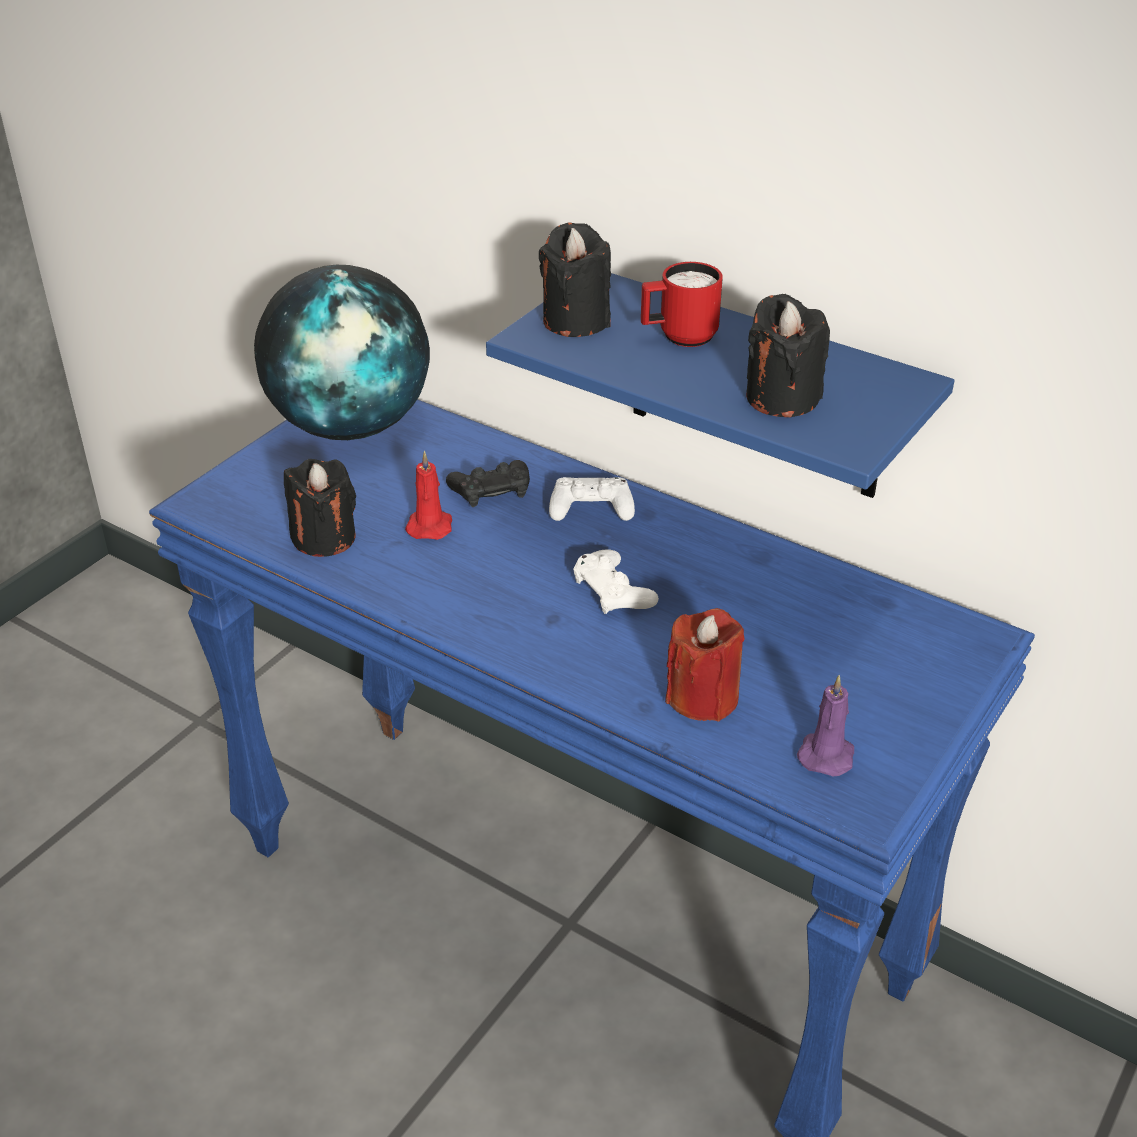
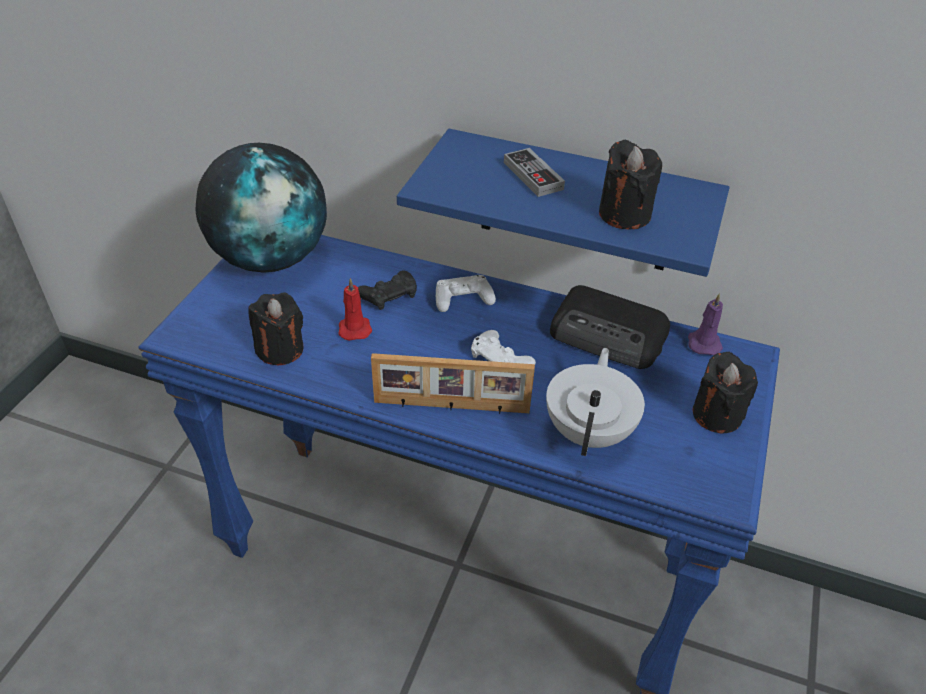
camera: 15 degrees left, 5 degrees up
black candle [539,222,611,337] -> black candle moved to [693,352,758,434]
red mug [641,262,723,347] -> game controller [504,148,565,197]
red candle [665,608,745,721] -> white teapot [546,348,645,456]
purple candle [797,675,854,777] -> purple candle moved to [688,293,723,355]
none -> picture frame [371,353,535,414]
none -> radio [550,285,670,369]

